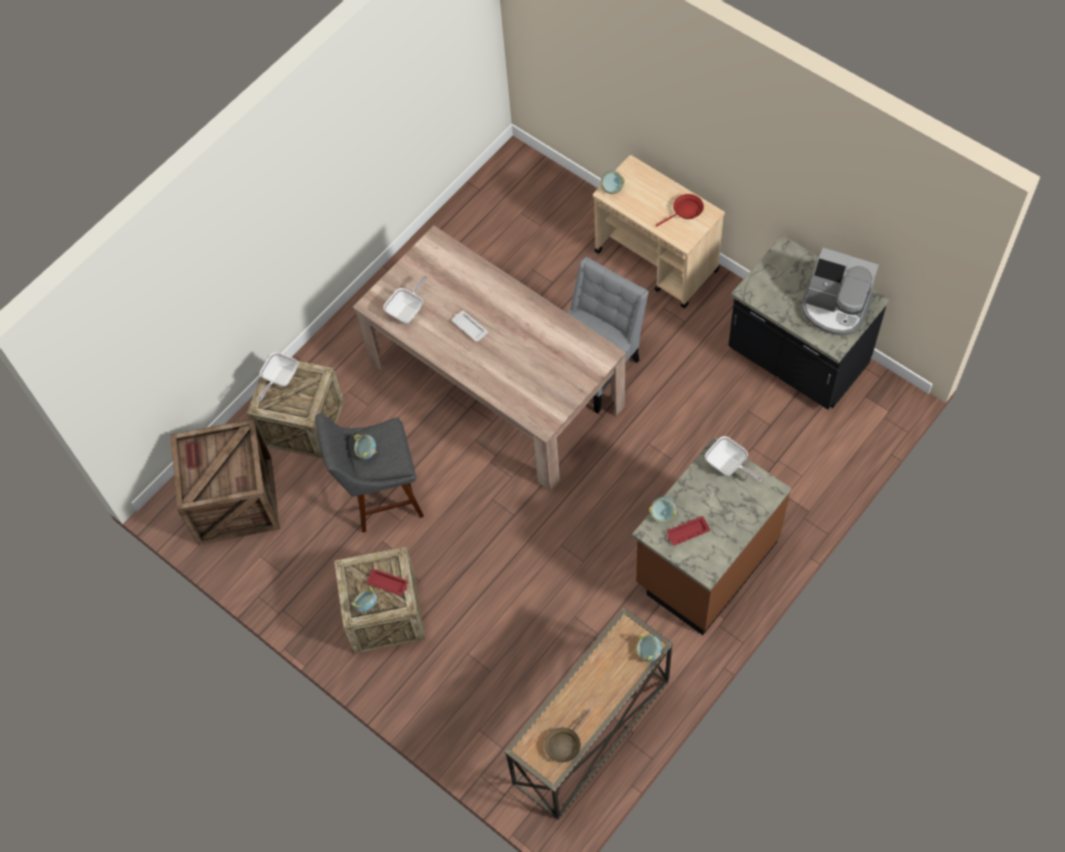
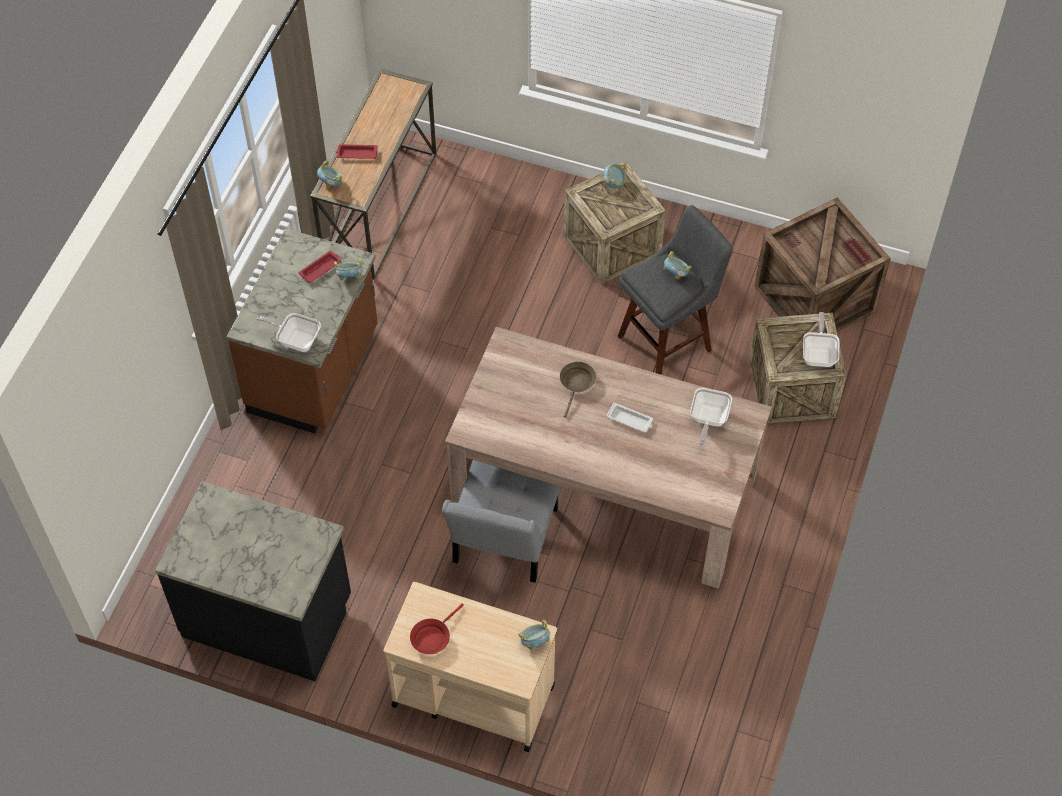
camera: 155 degrees right, 5 degrees down
red tray [366,569,408,596] -> red tray moved to [336,144,378,159]
brown frying pan [544,710,590,763] -> brown frying pan moved to [560,362,596,417]
coffee machine [801,248,879,336] -> none

